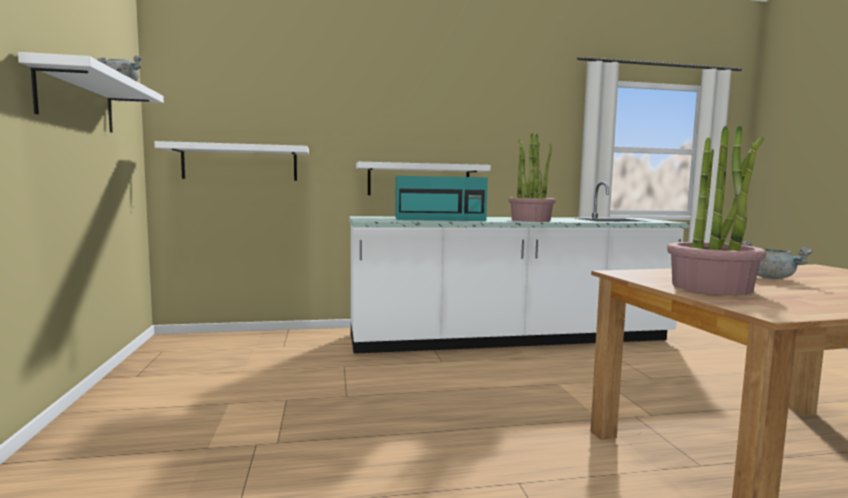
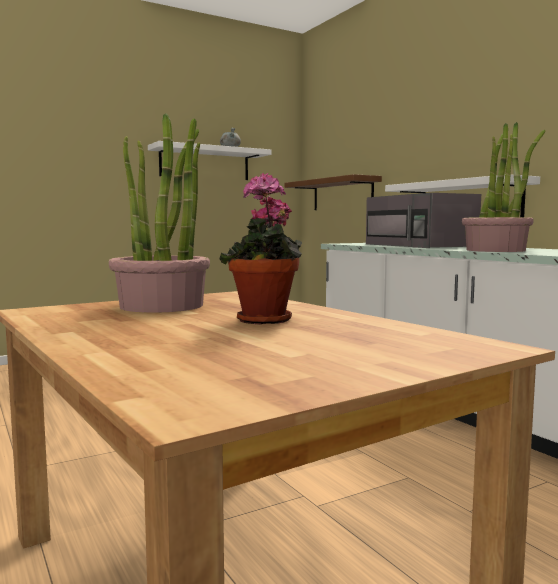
camera: 70 degrees right, 0 degrees up
white shelf [154,141,309,181] -> brown shelf [285,174,382,210]
turquoise microwave [395,176,488,221] -> grey microwave [366,193,481,248]
grey cooking pot [741,241,813,279] -> potted plant [219,173,302,324]

